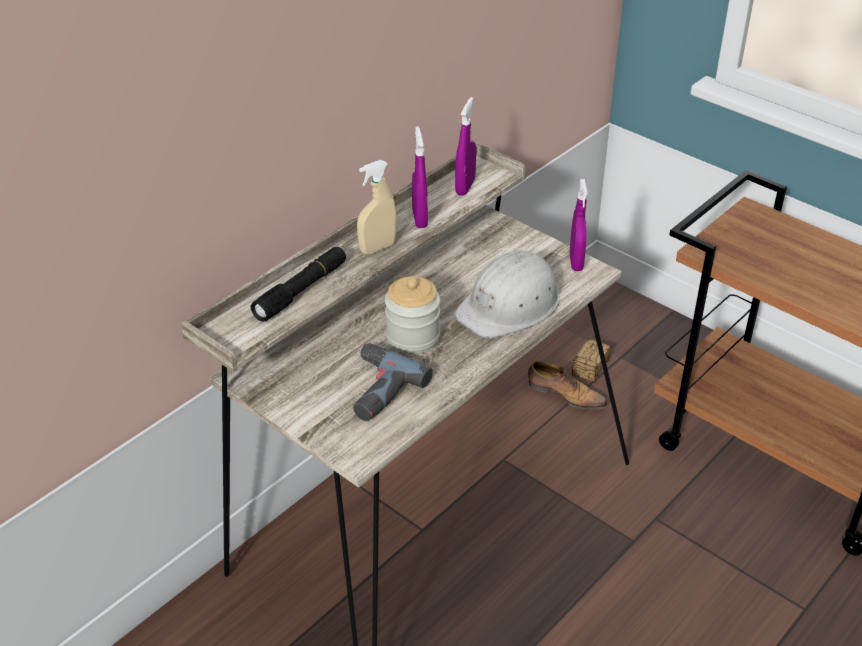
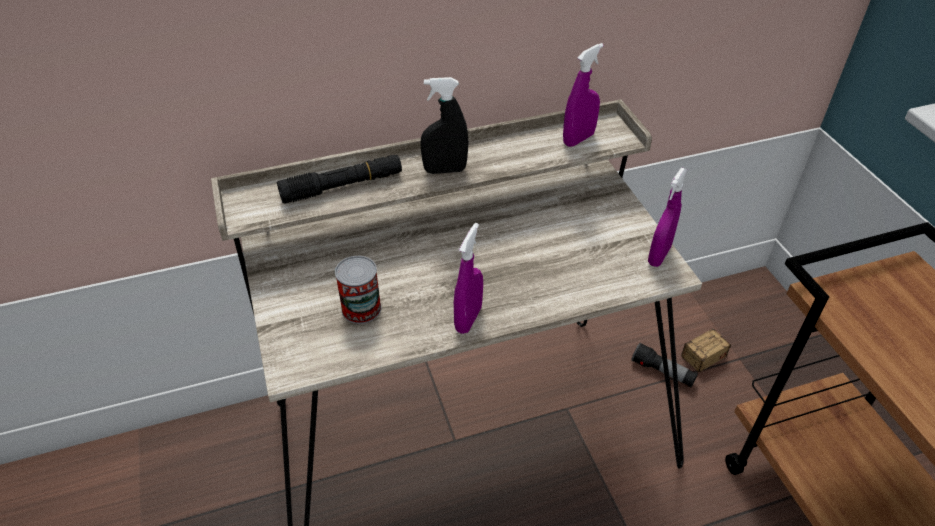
camera: 30 degrees right, 5 degrees up
power drill [353,343,433,421] -> can [335,256,382,324]
beige spray bottle [357,160,396,255] -> black spray bottle [420,77,469,174]
jar [385,276,440,354] -> none
purple spray bottle [412,126,428,228] -> purple spray bottle moved to [454,223,483,334]
white hard hat [455,251,560,339] -> none
shoe [528,362,607,409] -> flashlight [631,343,698,387]

